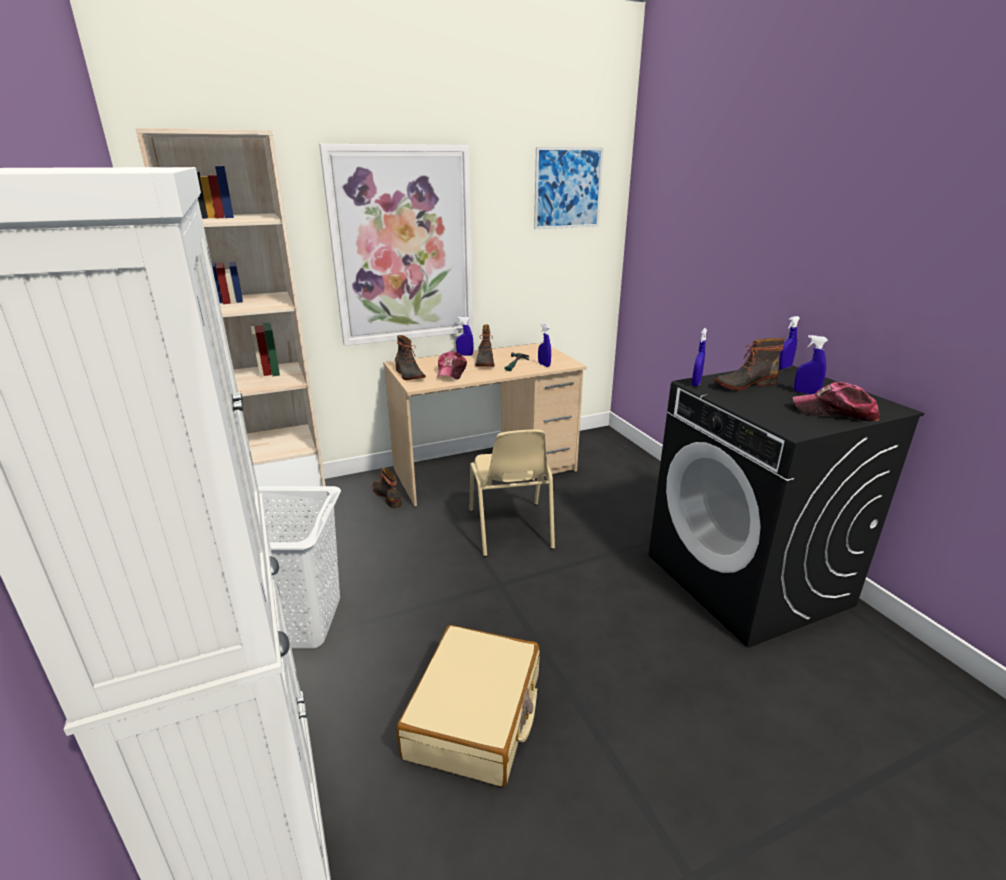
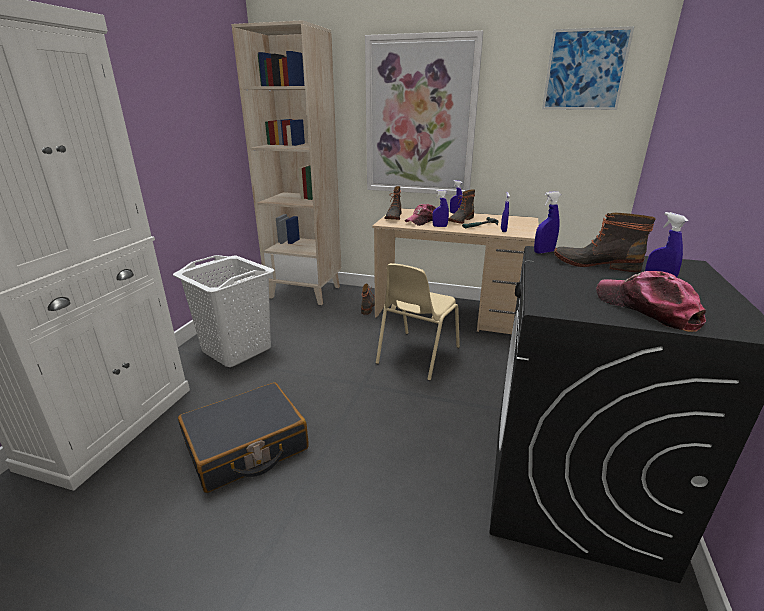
camera: 40 degrees right, 0 degrees up
beige suitcase [397,625,540,787] -> black suitcase [178,383,309,493]
blue spray bottle [779,316,800,369] -> blue spray bottle moved to [432,190,449,227]

